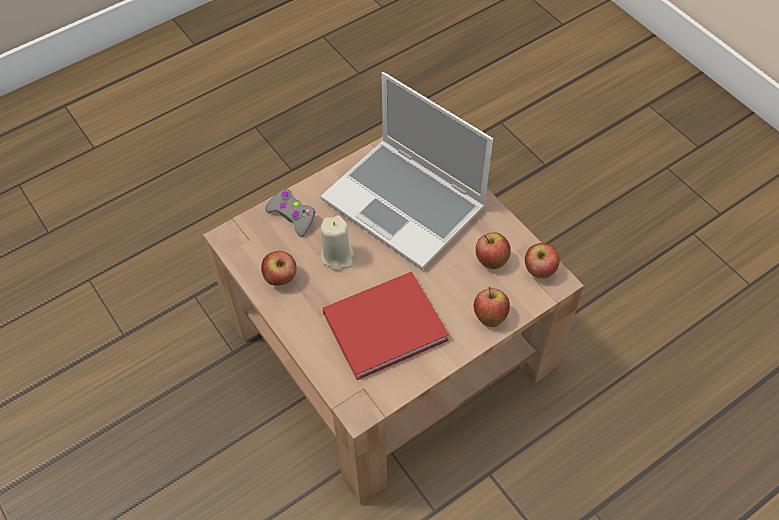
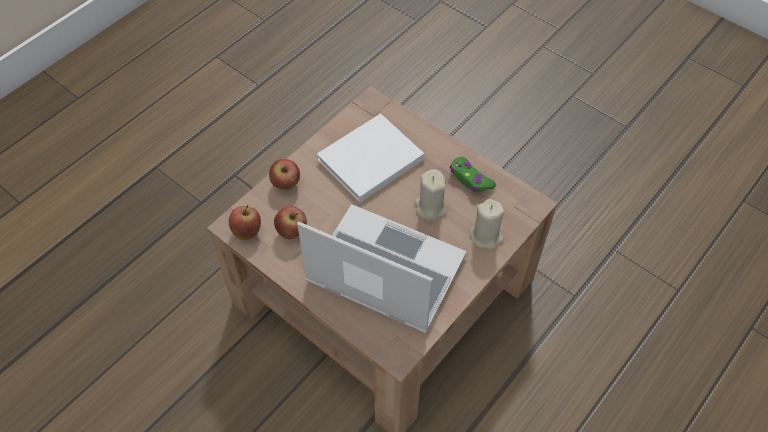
camera: 165 degrees right, 0 degrees up
apple [261,251,297,286] -> green game controller [450,157,496,192]
grey game controller [265,189,316,237] -> beige candle [470,199,505,249]
red book [323,271,449,380] -> white book [317,113,424,203]

